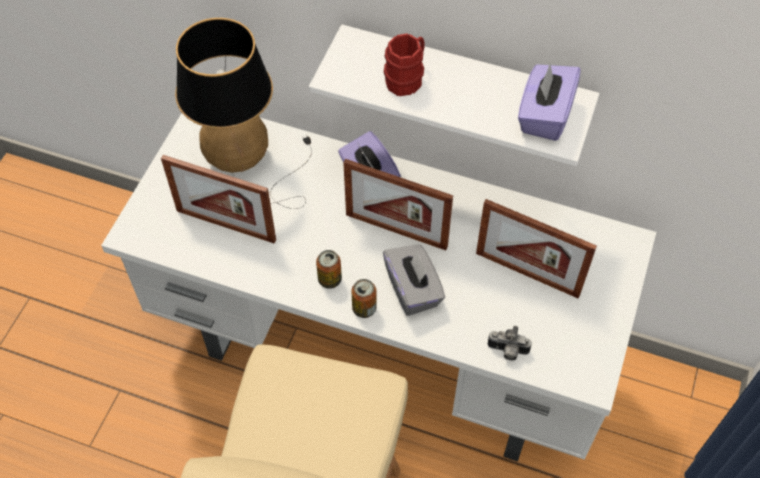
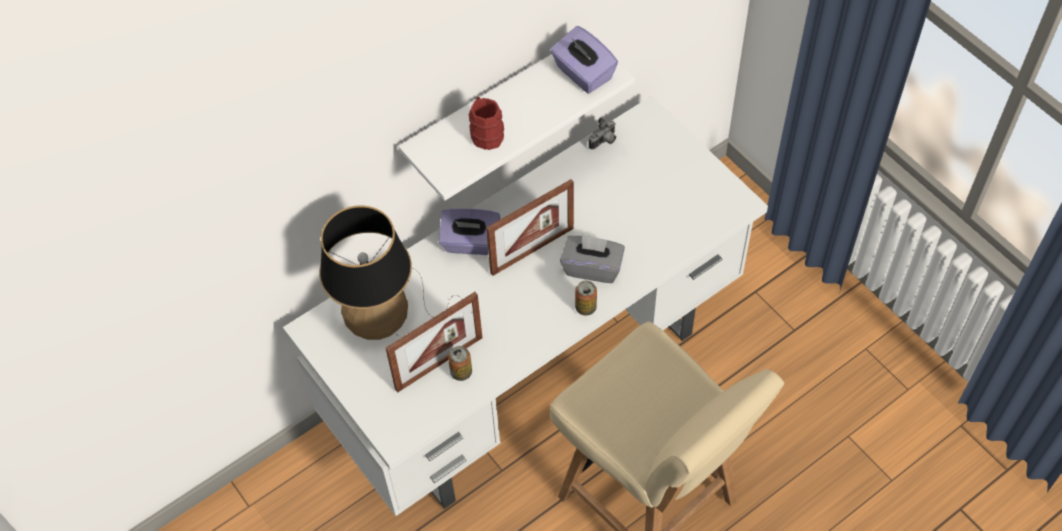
camera: 55 degrees left, 0 degrees up
can [316,250,342,289] -> can moved to [448,346,472,381]
picture frame [476,199,597,298] -> none
camera [488,326,532,361] -> camera moved to [589,117,616,150]

